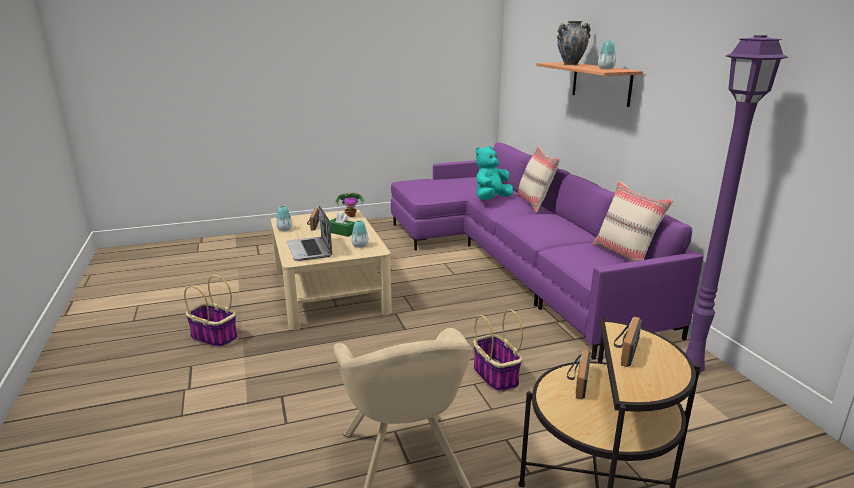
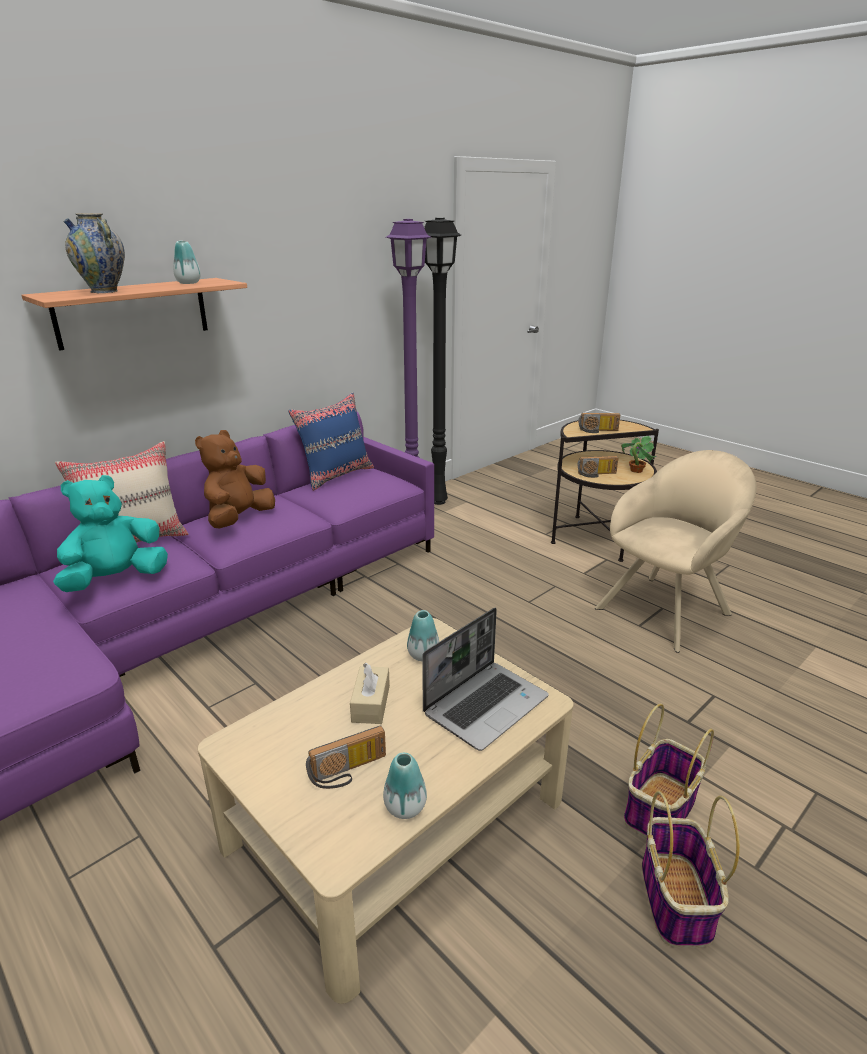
camera: 115 degrees left, 5 degrees up
green tissue box [330,211,355,237] -> beige tissue box [350,663,390,724]
potted plant [335,192,364,217] -> potted plant moved to [621,436,657,473]
basket [473,309,523,392] -> basket moved to [624,703,714,838]
turquoise plush toy [476,146,513,200] -> turquoise plush toy turned 120 degrees clockwise [53,475,168,592]
beige pillow [592,181,673,262] -> blue pillow [288,393,374,491]
none -> brown plush toy [195,430,275,529]
none -> black floor lamp [424,218,461,505]

